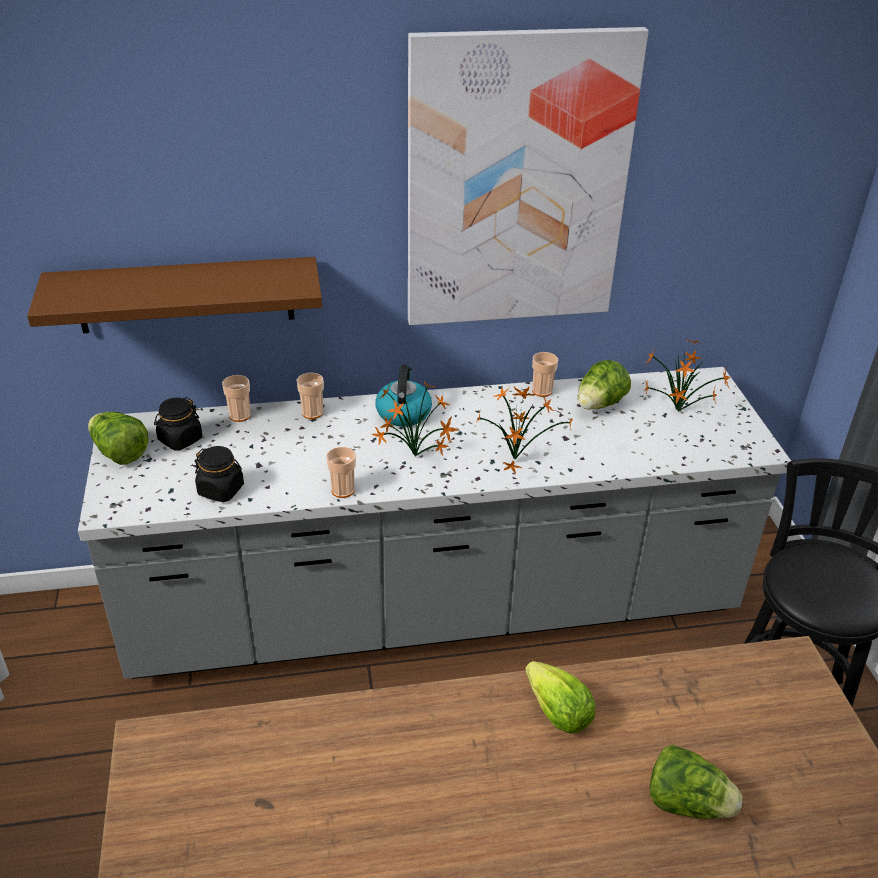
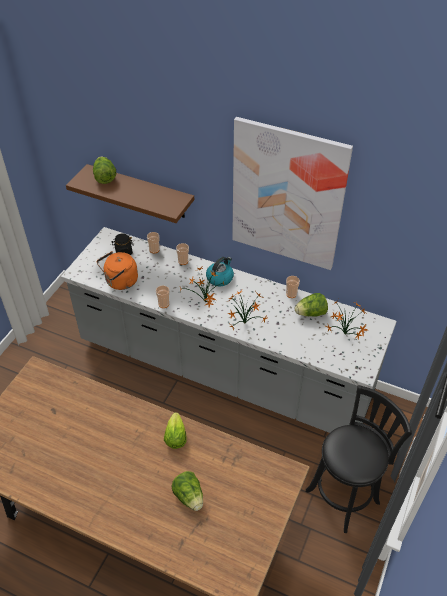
camera: 35 degrees right, 10 degrees up
lettuce [88,412,148,465] -> lettuce moved to [93,157,116,184]
black jar [195,446,244,502] -> orange kettle [96,251,138,290]

